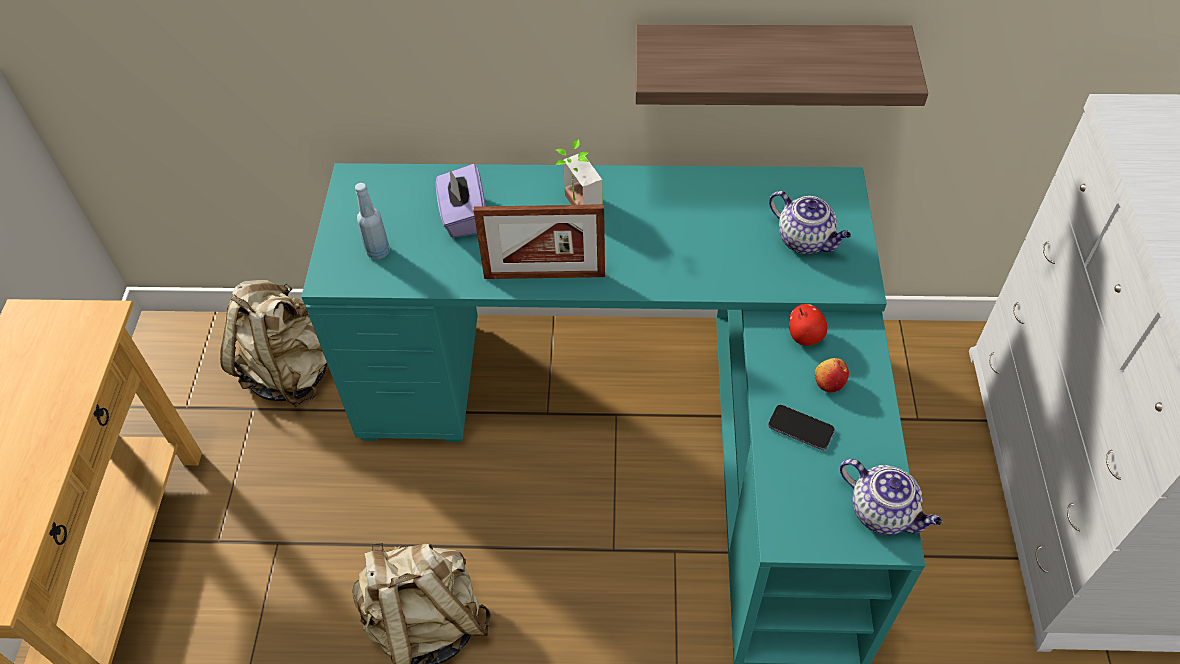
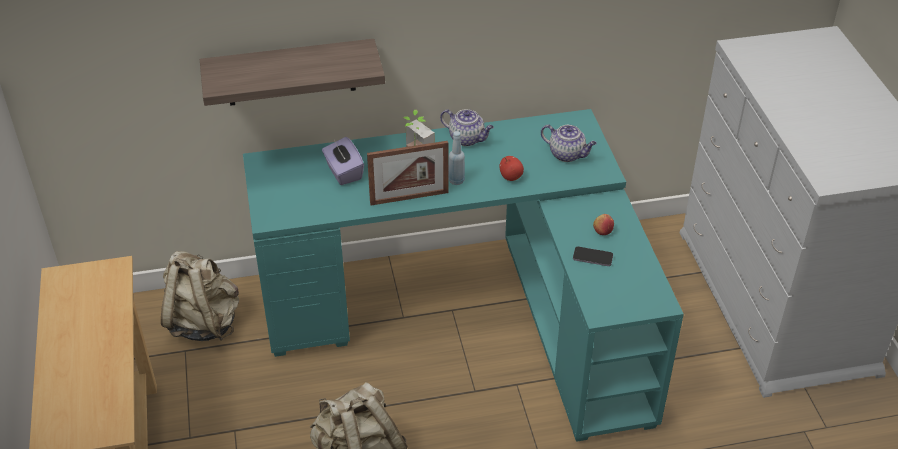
camera: 15 degrees left, 10 degrees down
blue bottle [355,183,390,259] -> blue bottle moved to [448,131,465,185]
shelf [636,25,928,106] -> shelf moved to [200,39,385,106]
apple [789,304,827,346] -> apple moved to [500,156,524,181]
teapot [840,459,943,535] -> teapot moved to [440,109,494,146]

